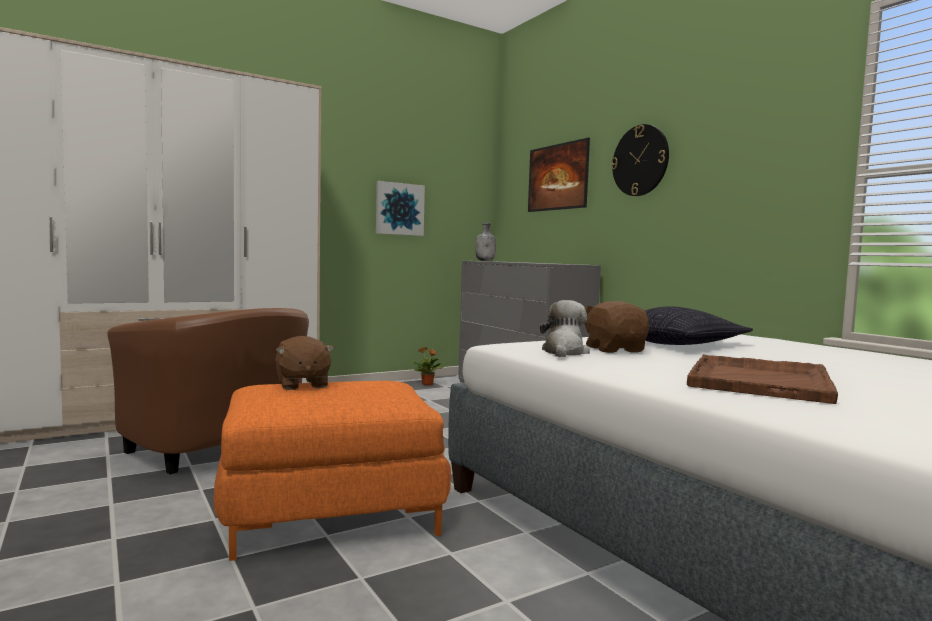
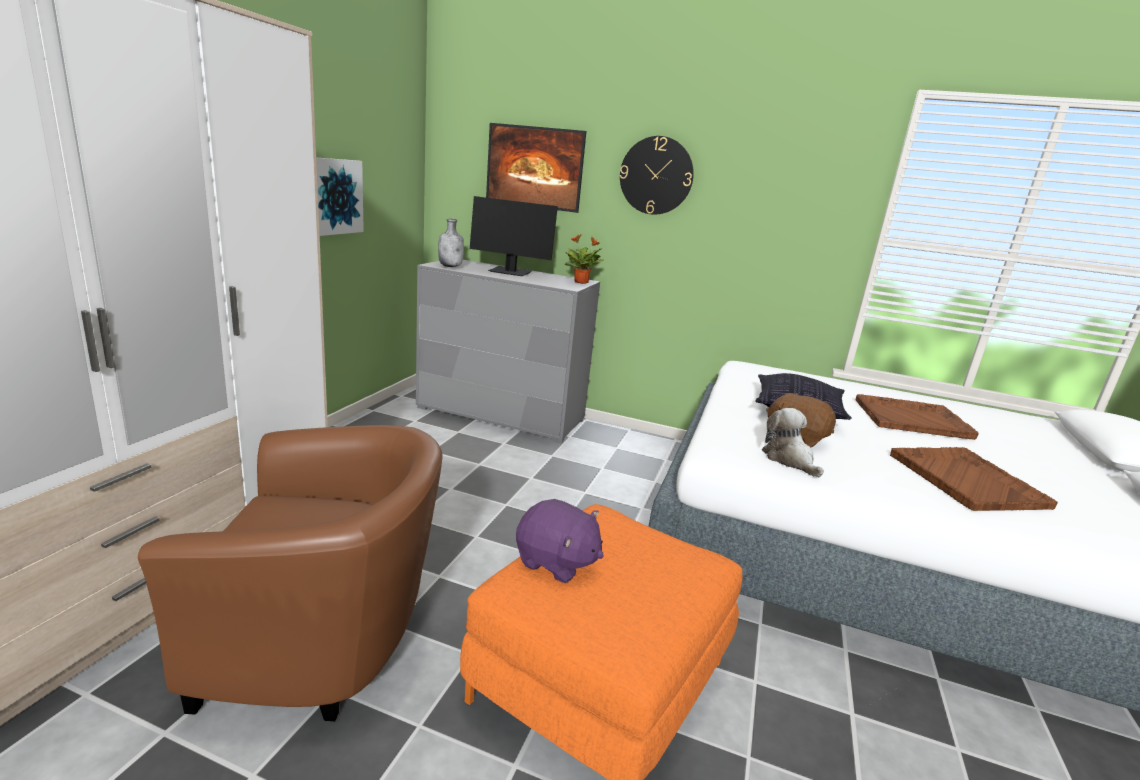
camera: 40 degrees left, 15 degrees up
brown plush toy [275,336,334,390] -> purple plush toy [516,499,604,583]
potted plant [412,347,444,385] -> potted plant moved to [564,234,603,284]
none -> monitor [470,196,558,276]
none -> brown tray [856,394,979,440]

